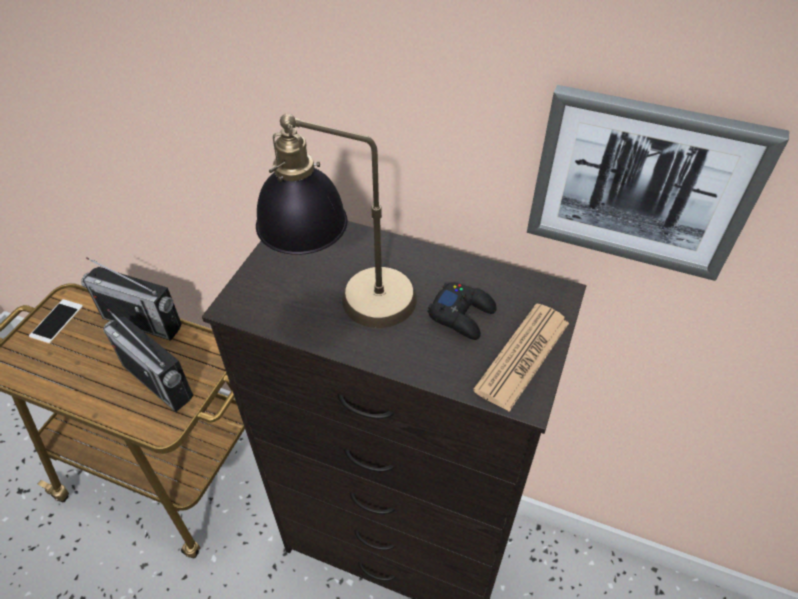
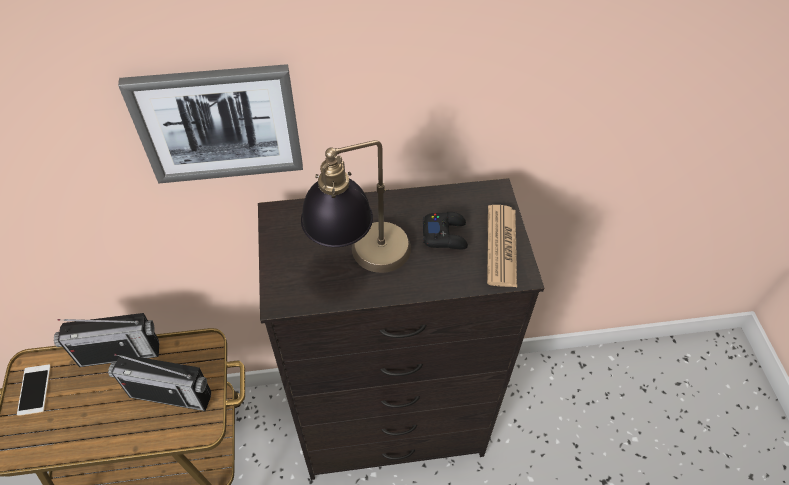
camera: 30 degrees left, 5 degrees up
picture [527,85,789,281] -> picture moved to [118,64,303,183]

